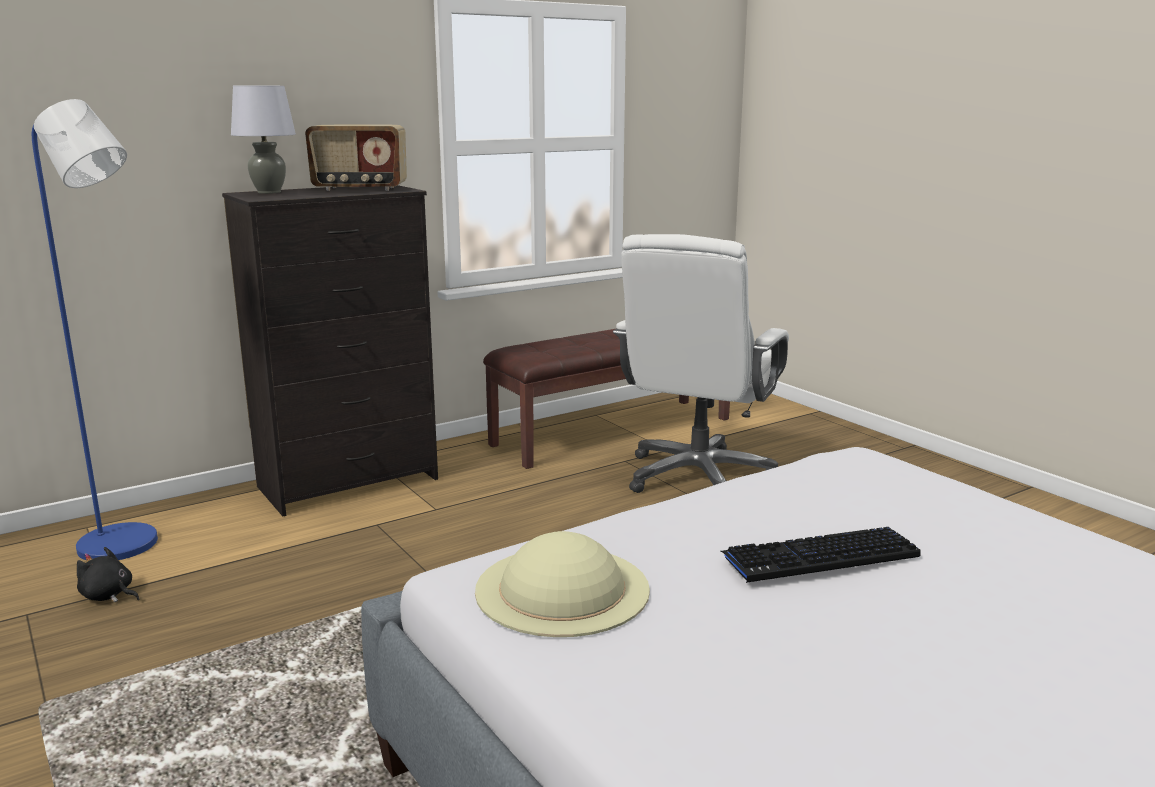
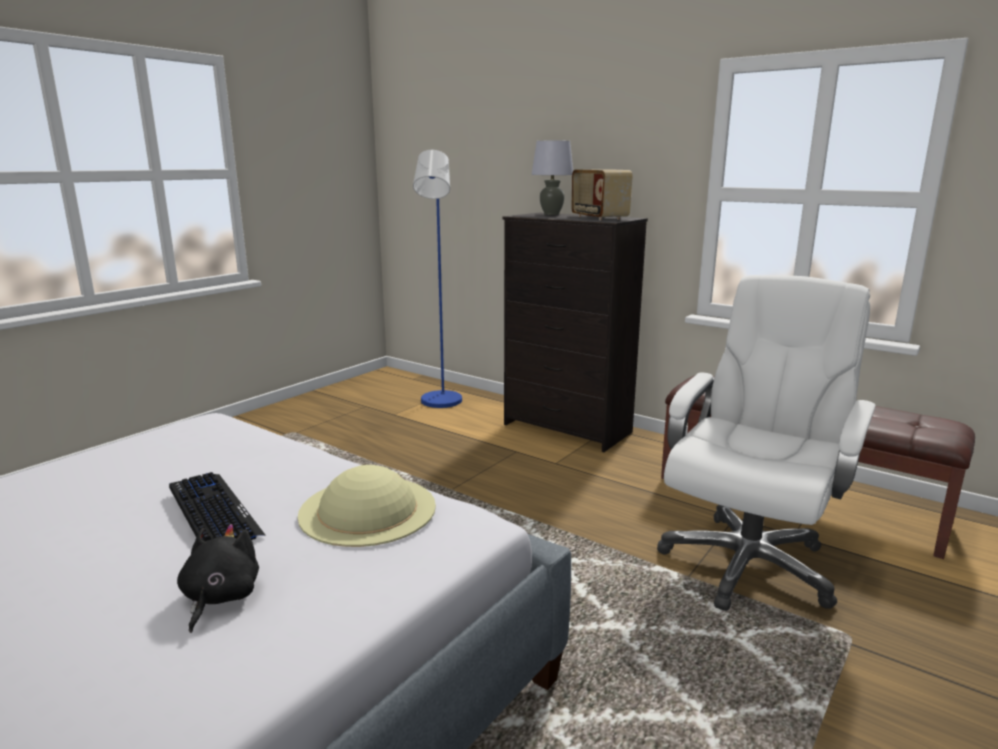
camera: 70 degrees right, 0 degrees up
black plush toy [77,547,139,602] -> black plush toy moved to [177,524,259,633]
beige hat [475,531,650,637] -> beige hat moved to [298,465,436,547]
white office chair [613,234,789,493] -> white office chair turned 120 degrees clockwise [657,275,876,611]

